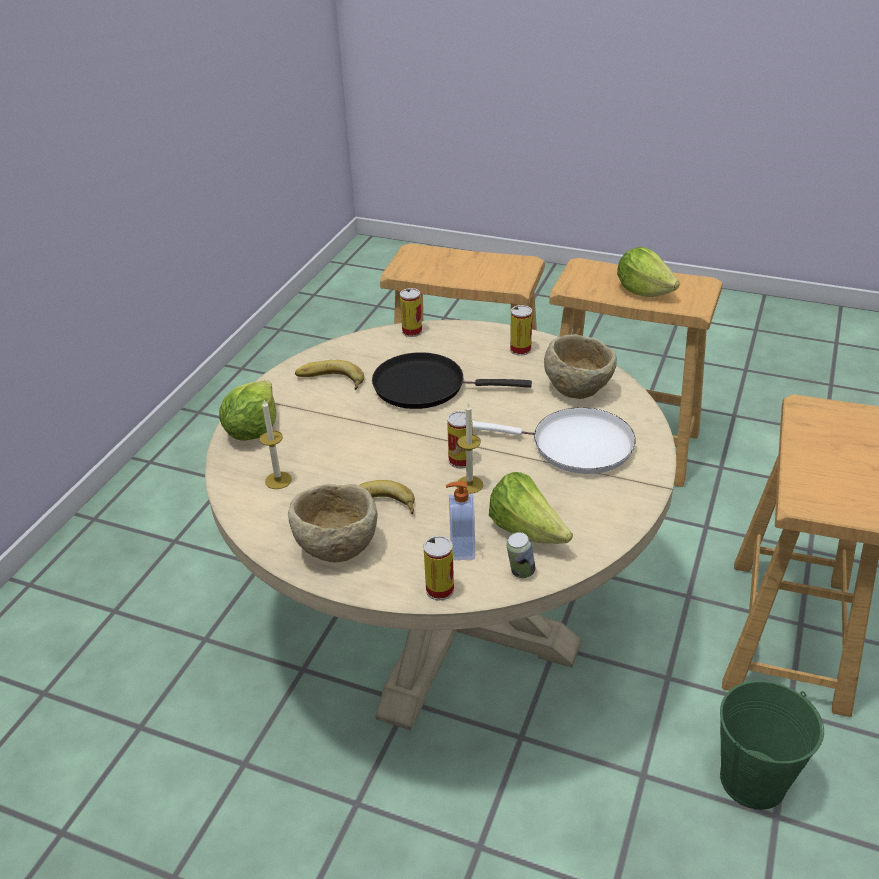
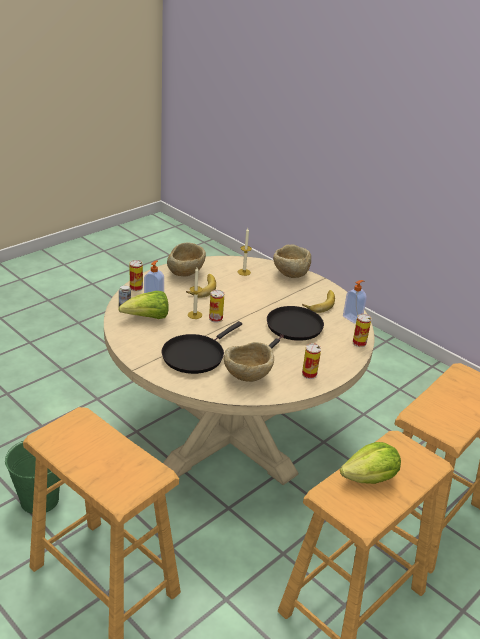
camera: 110 degrees right, 5 degrees down
lettuce [219,380,277,440] -> beige bowl [273,245,311,278]
white frying pan [472,407,636,474] -> black frying pan [162,321,242,374]
none -> soap dispenser [343,280,367,324]

